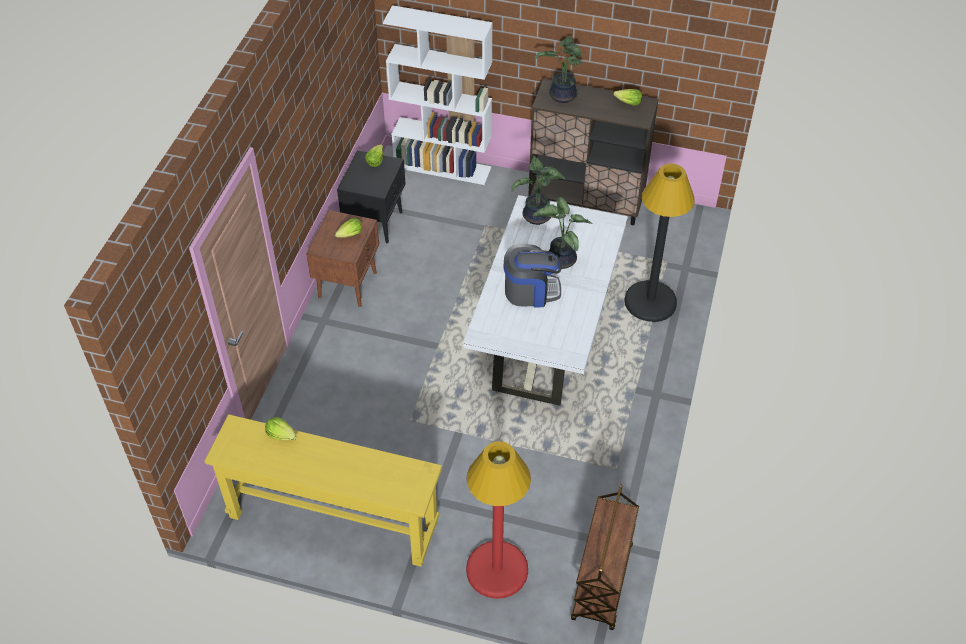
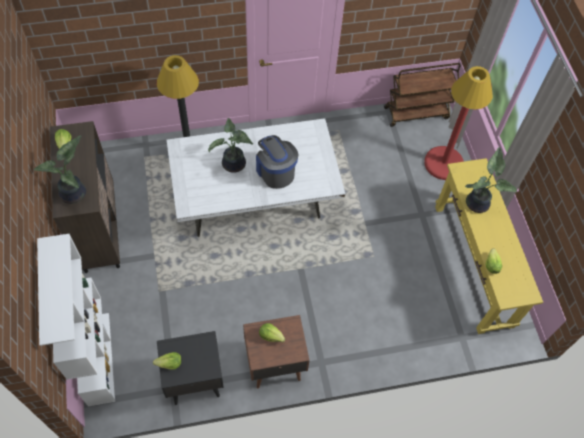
camera: 120 degrees left, 10 degrees up
potted plant [511,156,565,225] -> potted plant moved to [465,147,517,213]

